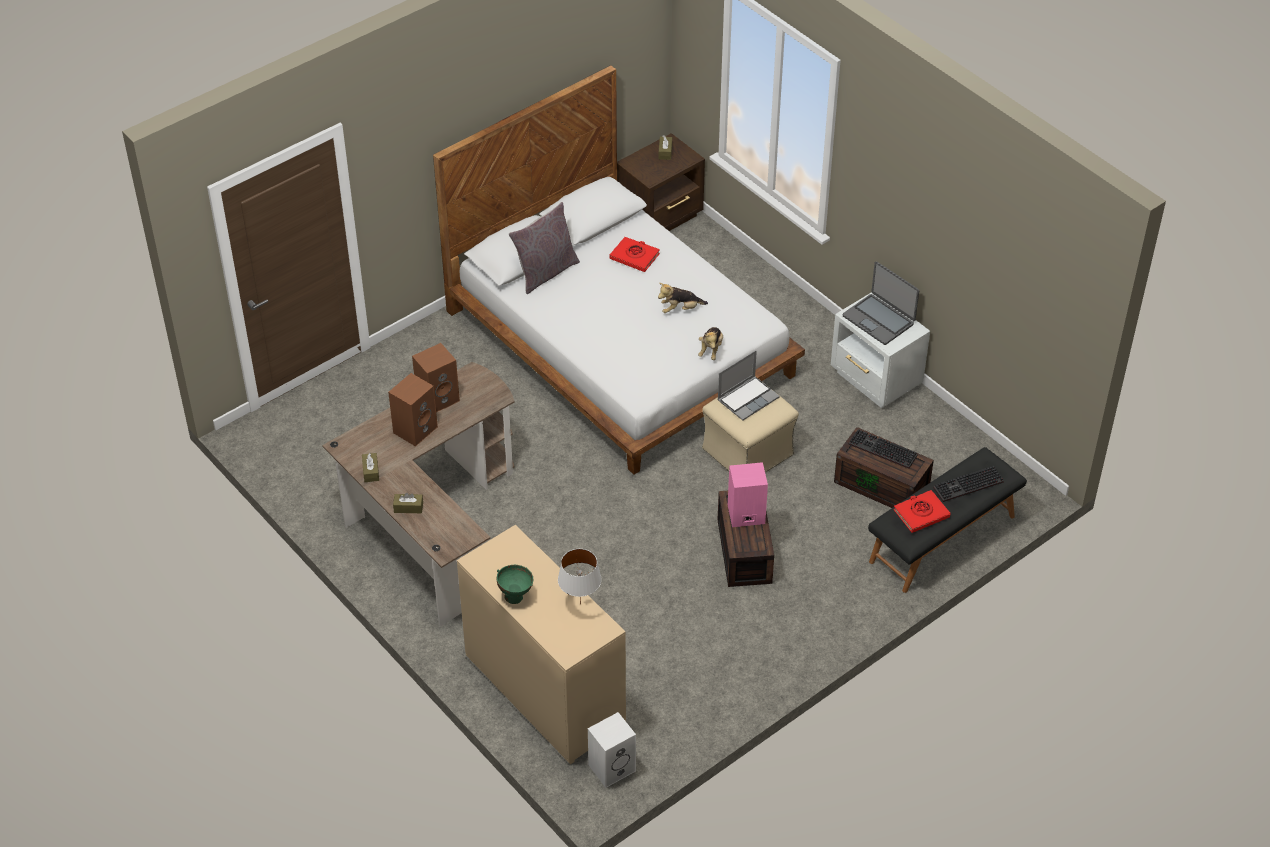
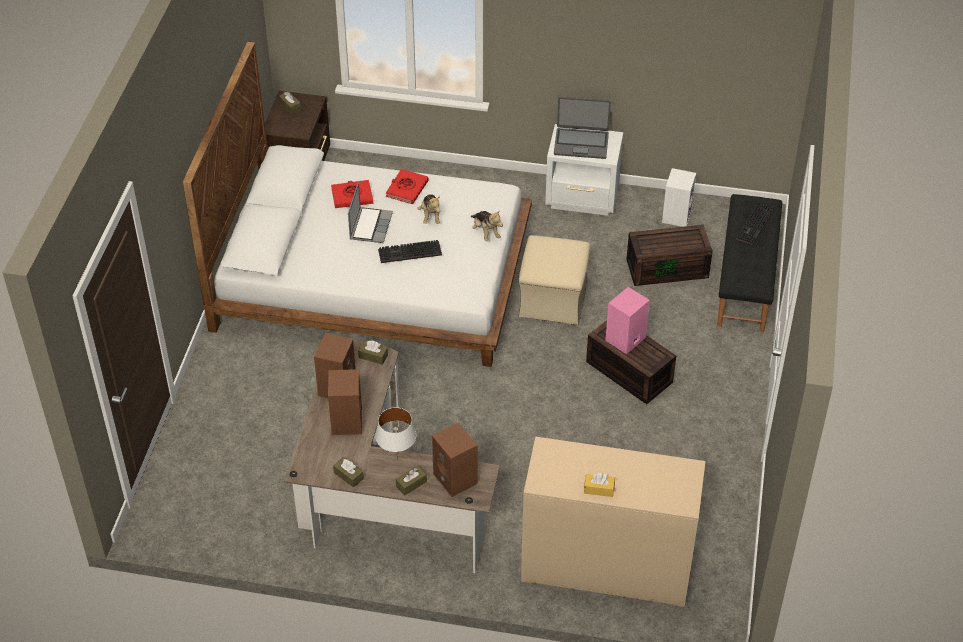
camera: 40 degrees left, 0 degrees up
green bowl [497,565,533,604] -> yellow tissue box [584,473,615,497]
grey pillow [509,202,580,294] -> none
white table lamp [558,549,602,605] -> white table lamp moved to [376,407,416,459]
white speaker [588,712,636,788] -> white speaker moved to [662,168,696,227]
plush toy [658,283,708,313] -> plush toy turned 45 degrees counterclockwise [417,194,440,224]
laptop [717,350,780,421] -> laptop moved to [348,182,393,243]
keyboard [849,429,918,469] -> keyboard moved to [378,240,442,263]
red book [893,490,951,533] -> red book moved to [386,169,429,204]
none -> brown tissue box [358,340,388,365]
none -> brown speaker [432,422,478,497]

